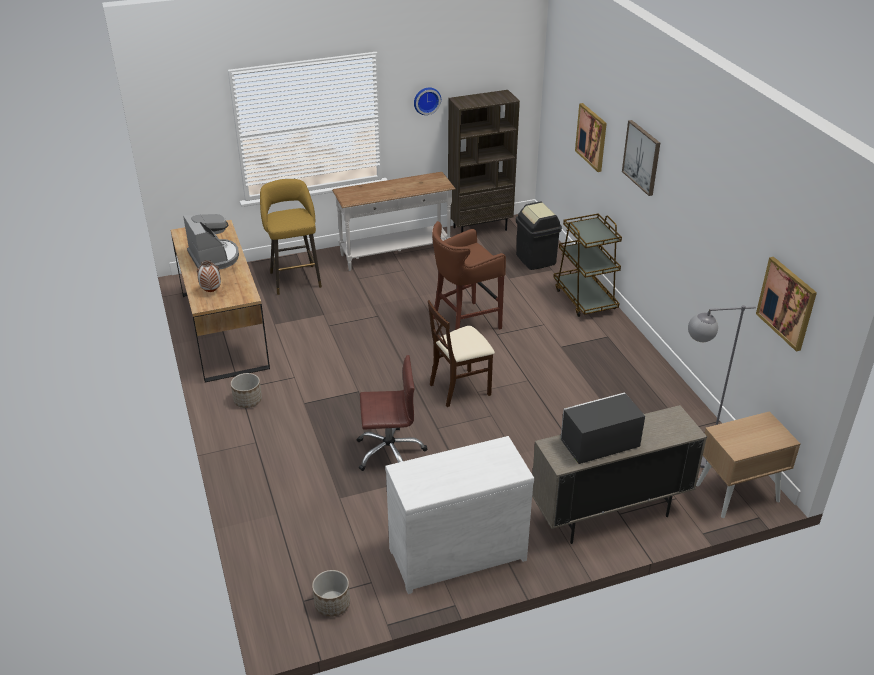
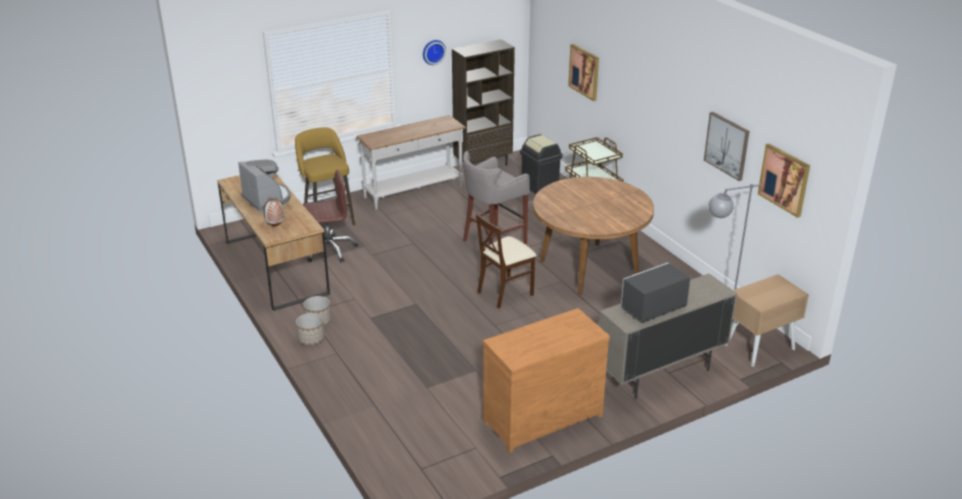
camera: 10 degrees left, 5 degrees down
planter [312,570,350,617] -> planter moved to [296,313,325,345]
brown office chair [356,355,427,471] -> brown office chair moved to [303,170,358,262]
white dresser [385,436,534,594] -> brown dresser [483,308,610,453]
brown stool [432,221,506,330] -> grey stool [463,151,529,245]
picture [622,120,660,196] -> picture moved to [704,112,749,181]
none -> brown dining table [533,177,654,295]

